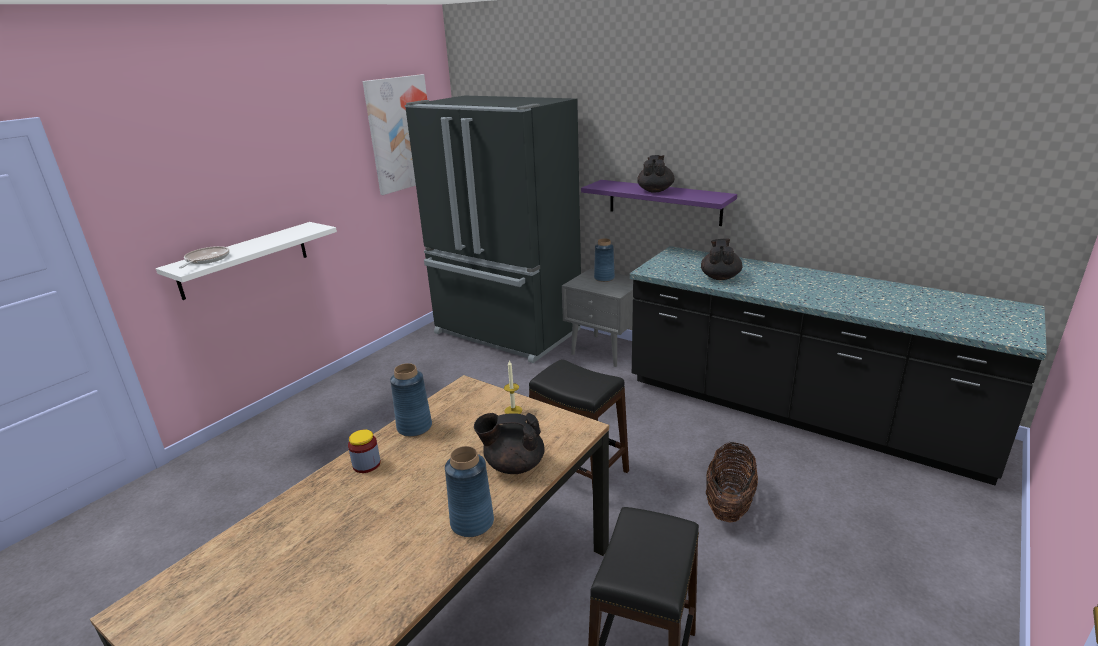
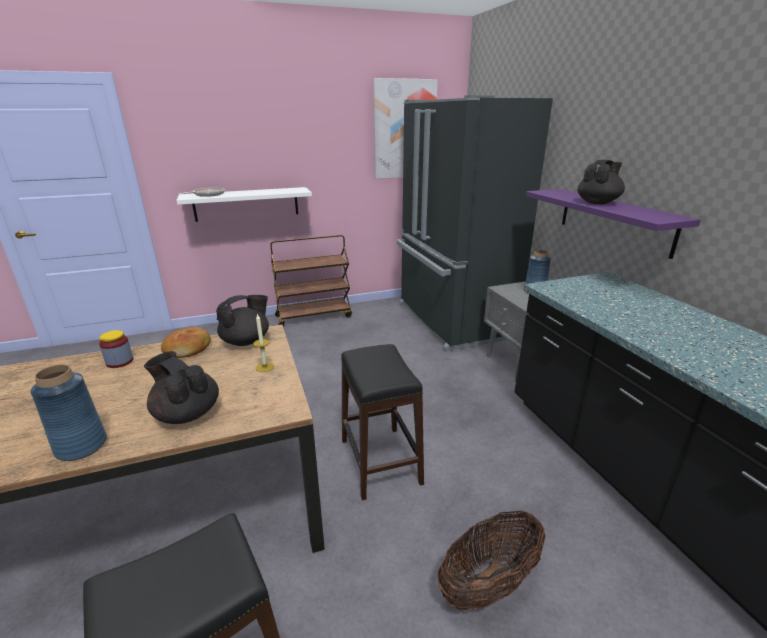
camera: 35 degrees right, 0 degrees up
blue vase [390,363,432,437] -> bread [161,327,211,358]
black teapot [701,238,742,280] -> black teapot moved to [216,295,269,346]
none -> brown cart [270,235,352,327]

